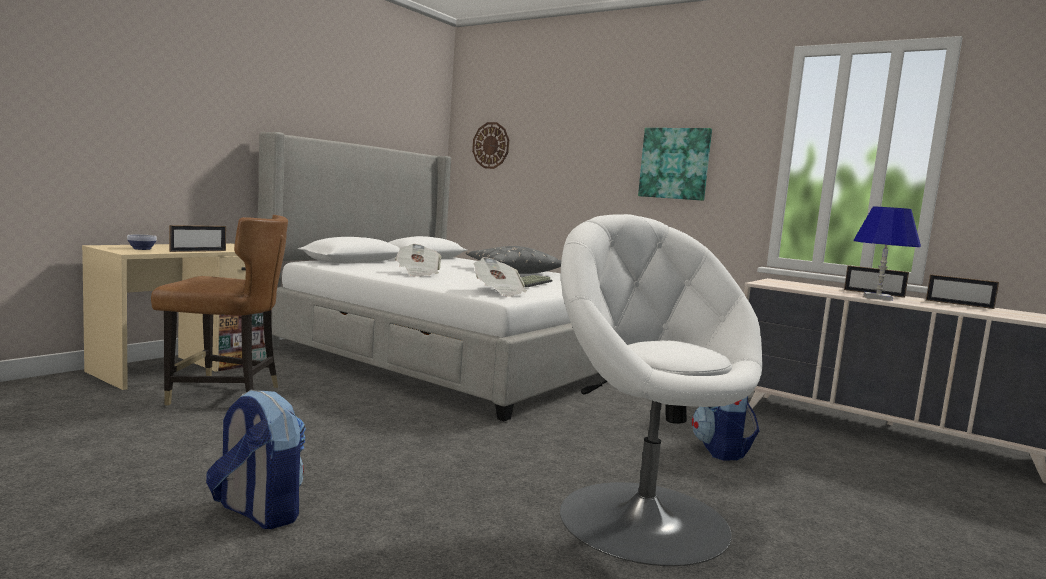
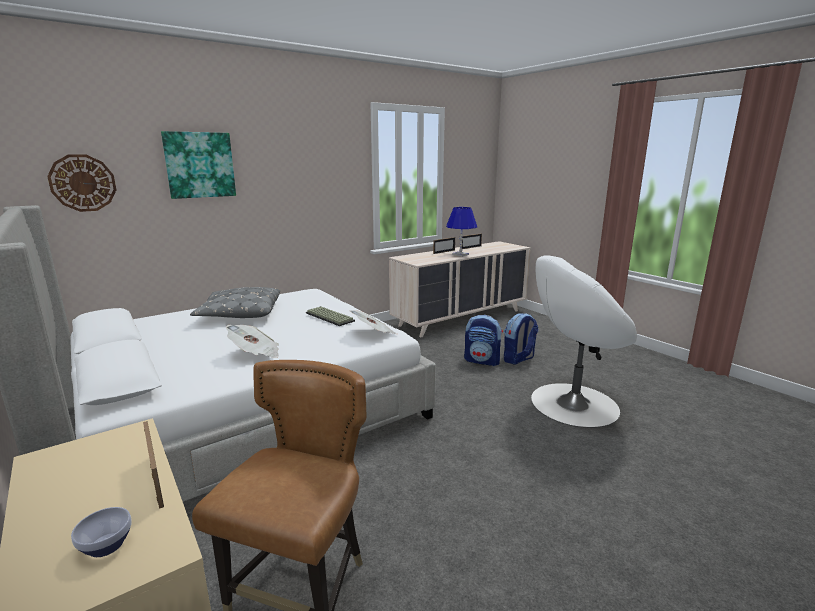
camera: 70 degrees left, 10 degrees up
backpack [206,390,306,529] -> backpack moved to [504,313,538,365]
picture [638,128,712,201] -> picture moved to [161,131,236,199]

